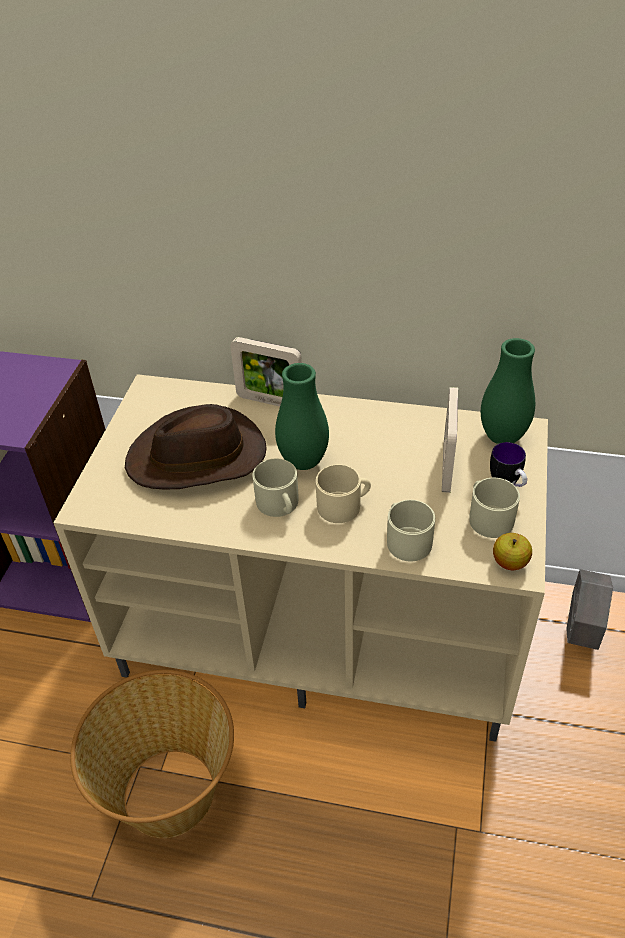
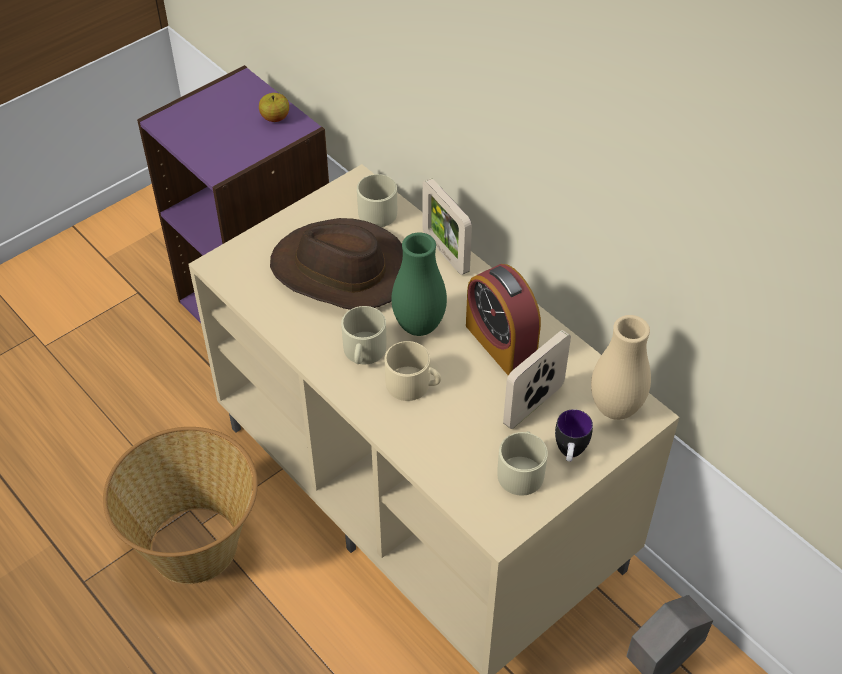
camera: 35 degrees right, 5 degrees up
beige mug [387,500,435,561] -> beige mug moved to [357,174,397,227]
green vase [481,338,535,444] -> beige vase [591,315,651,420]
apple [493,533,532,570] -> apple moved to [259,93,289,122]
none -> alarm clock [466,264,541,376]

